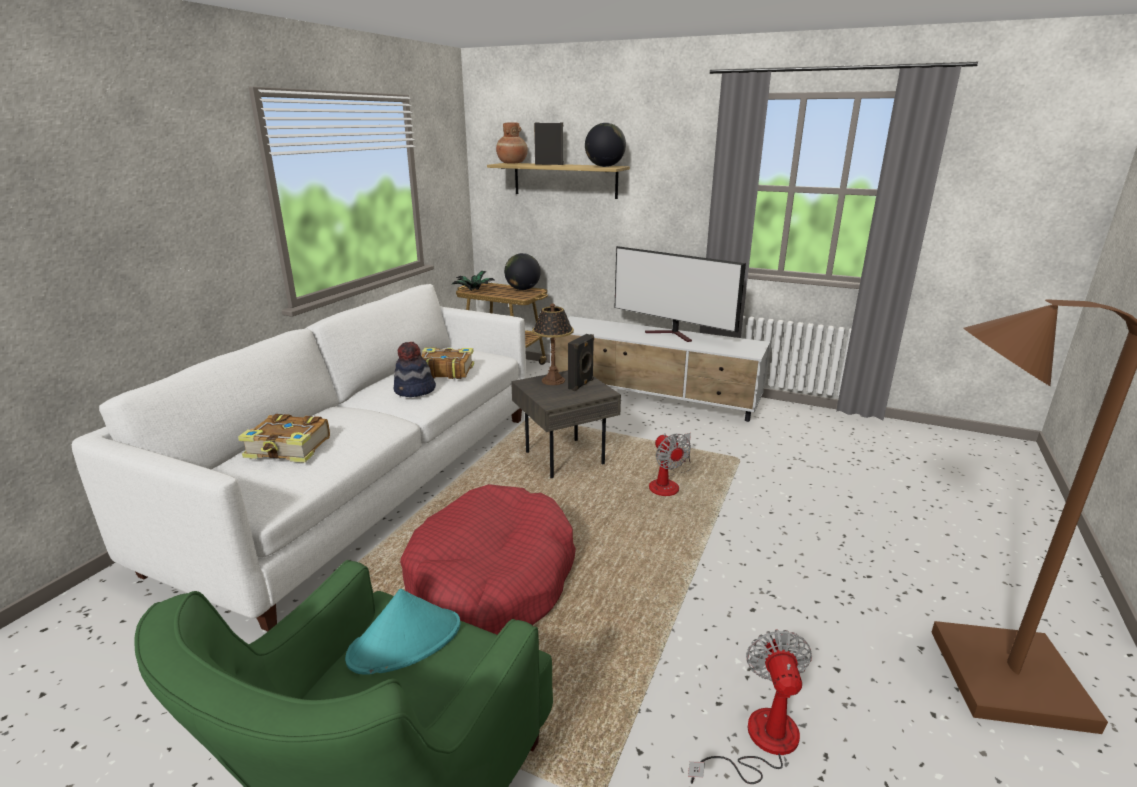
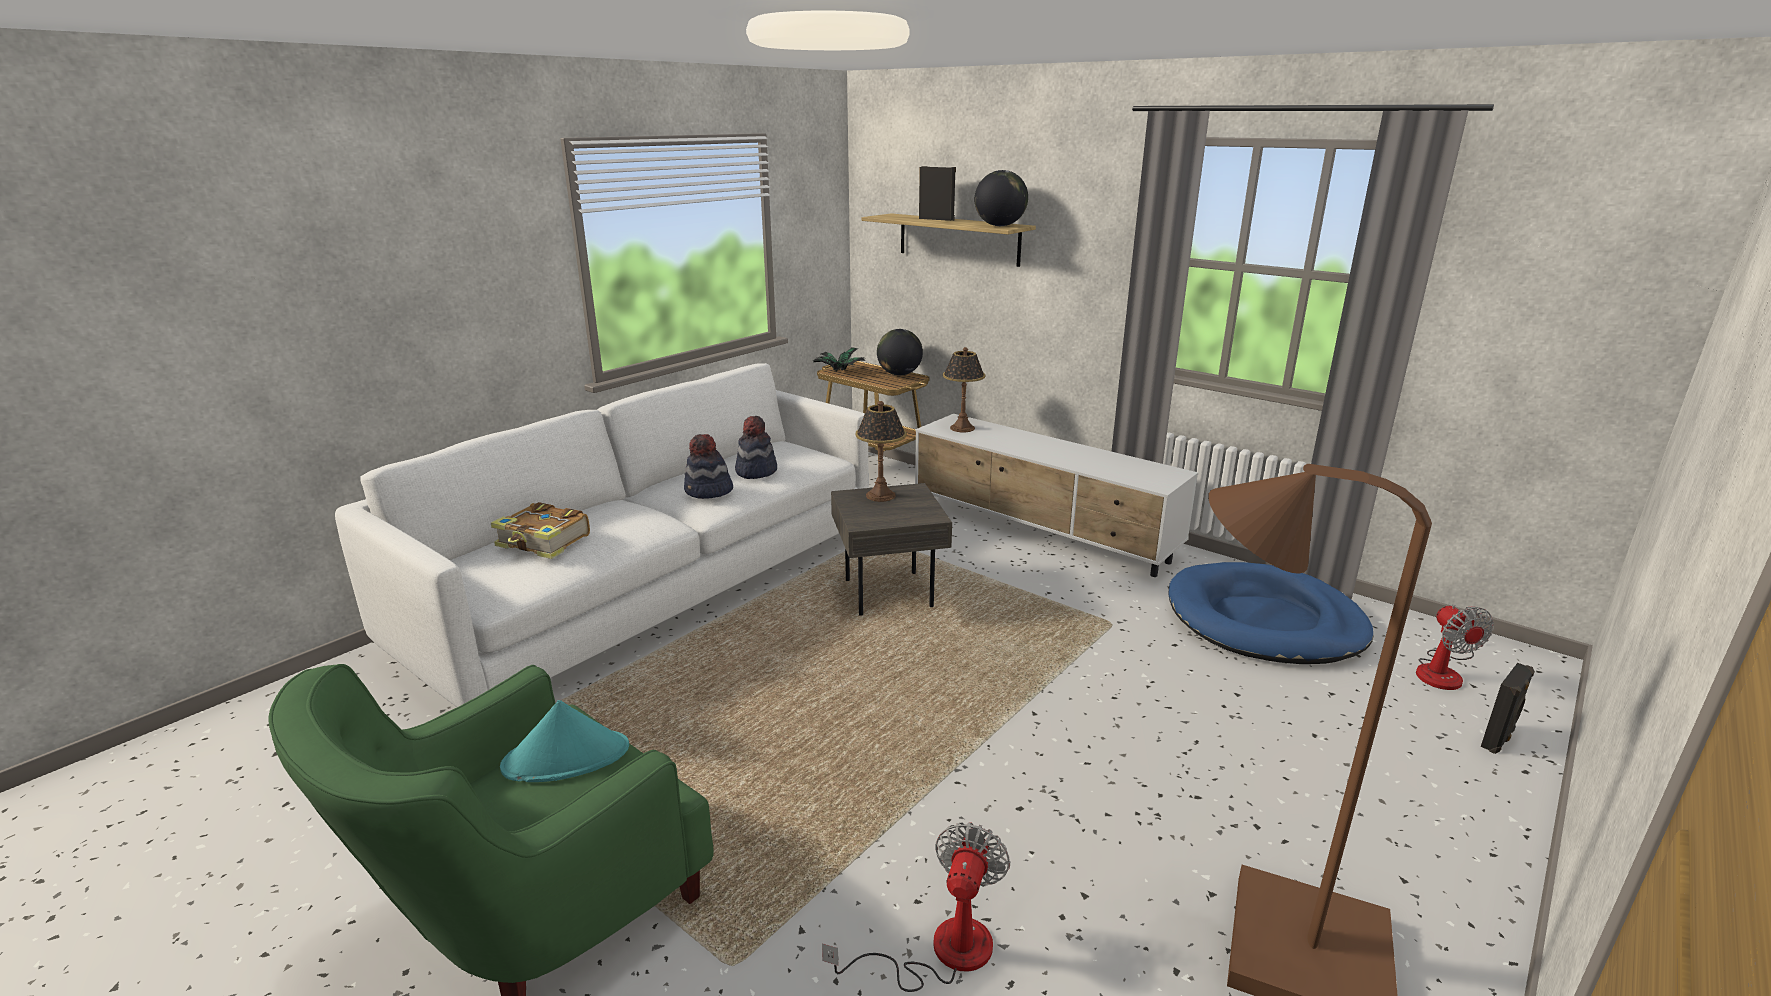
camera: 15 degrees right, 0 degrees up
red dog bed [400,484,576,635] -> none
book [421,347,474,379] -> hat [735,416,777,479]
brown vase [496,122,528,164] -> none
black speaker [568,334,594,391] -> black speaker moved to [1481,663,1535,754]
television [615,246,746,342] -> none
fan [649,433,691,496] -> fan moved to [1416,604,1494,690]
none -> table lamp [943,347,985,432]
none -> blue dog bed [1168,562,1373,664]

